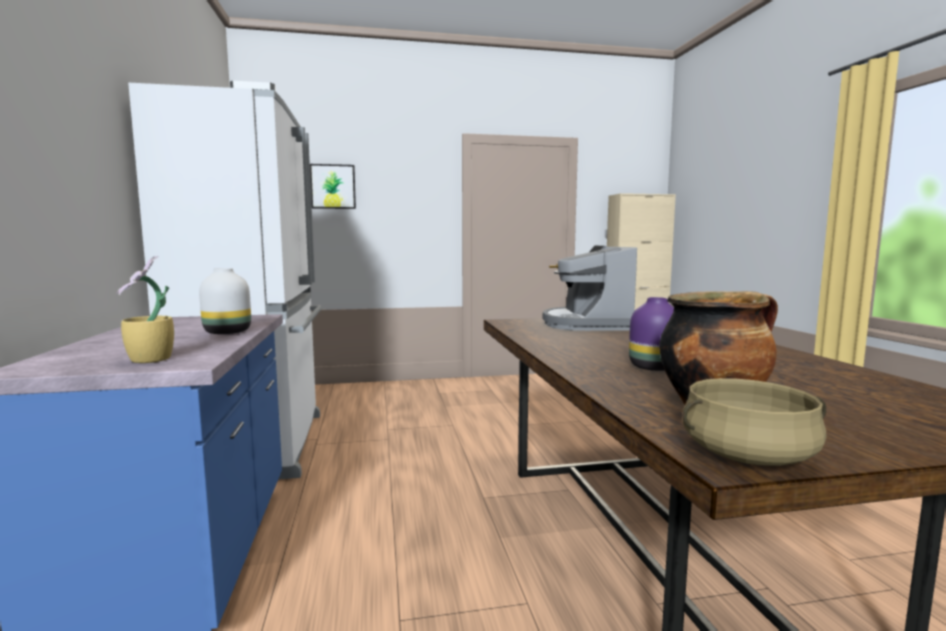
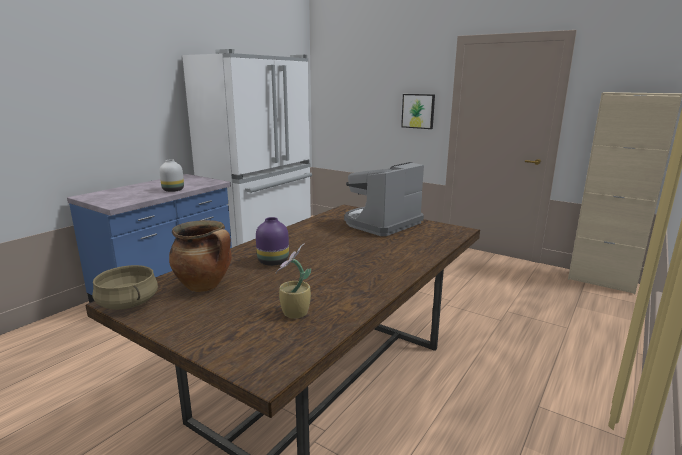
camera: 45 degrees right, 10 degrees up
potted plant [116,256,174,363] -> potted plant moved to [275,244,311,319]
picture [310,164,356,209] -> picture moved to [401,94,435,129]

